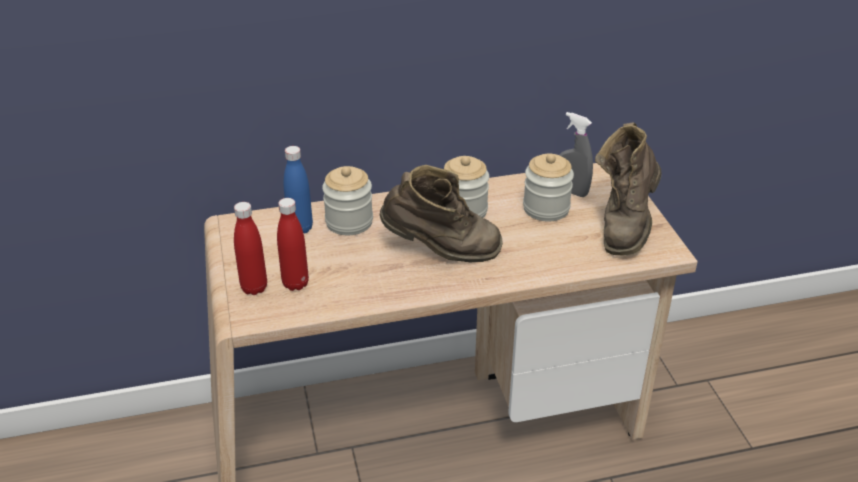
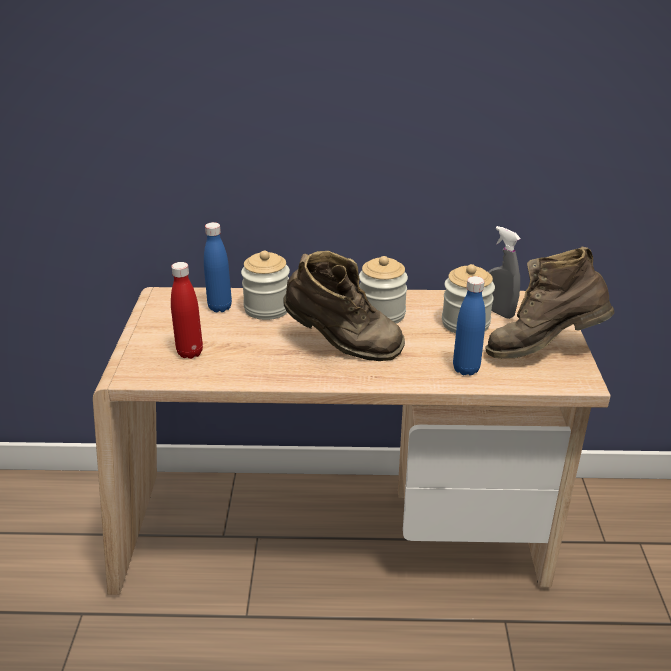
camera: 15 degrees right, 5 degrees down
red bottle [234,202,267,295] -> none
brown boot [595,122,662,256] -> brown boot turned 45 degrees clockwise [485,247,615,358]
none -> blue bottle [453,276,486,376]

